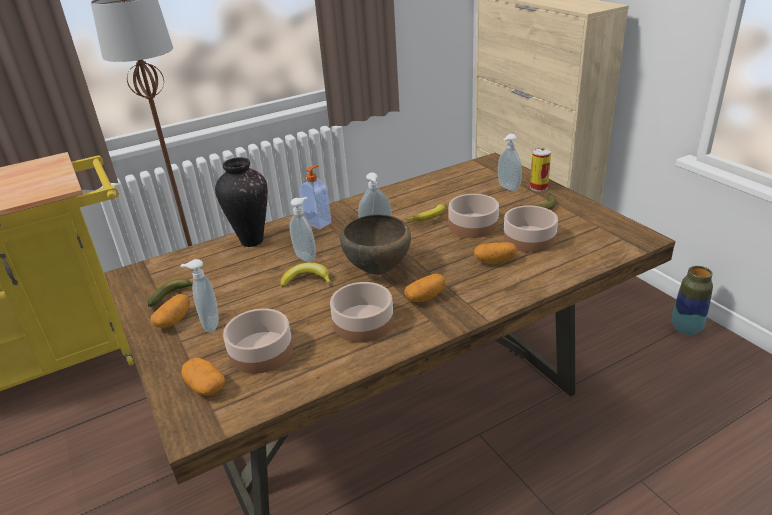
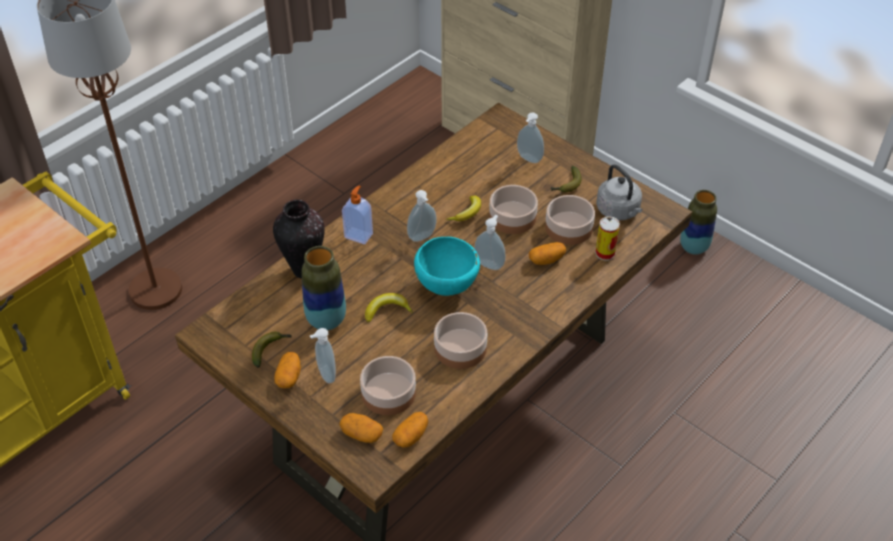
camera: 20 degrees left, 15 degrees up
soap dispenser [290,197,316,262] -> soap dispenser moved to [474,215,506,270]
brown bowl [340,214,411,275] -> turquoise bowl [414,237,480,296]
potato [404,274,446,302] -> potato moved to [392,412,428,448]
can [530,148,551,192] -> can moved to [595,216,620,261]
none -> vase [301,246,346,330]
none -> grey kettle [596,164,642,220]

